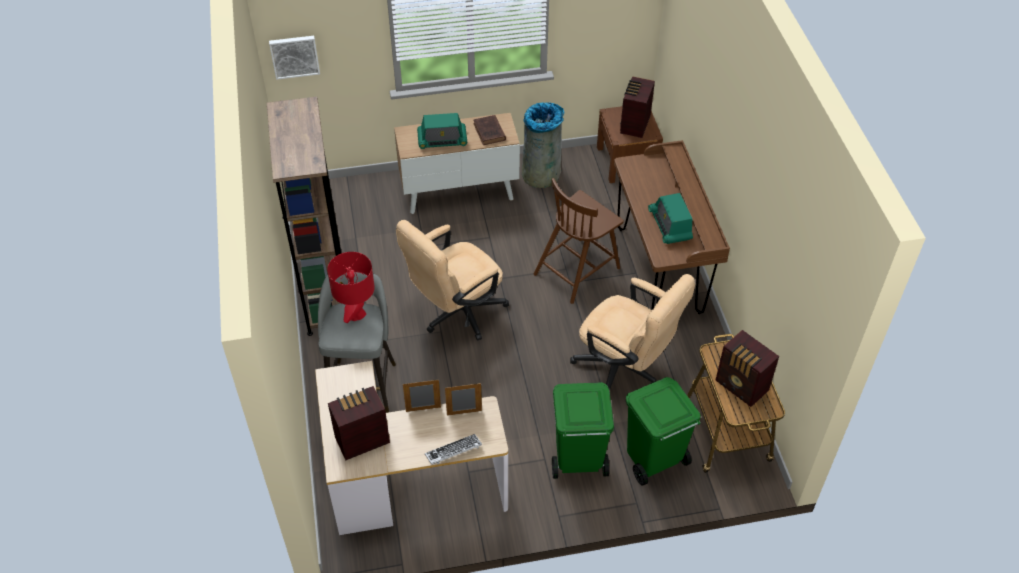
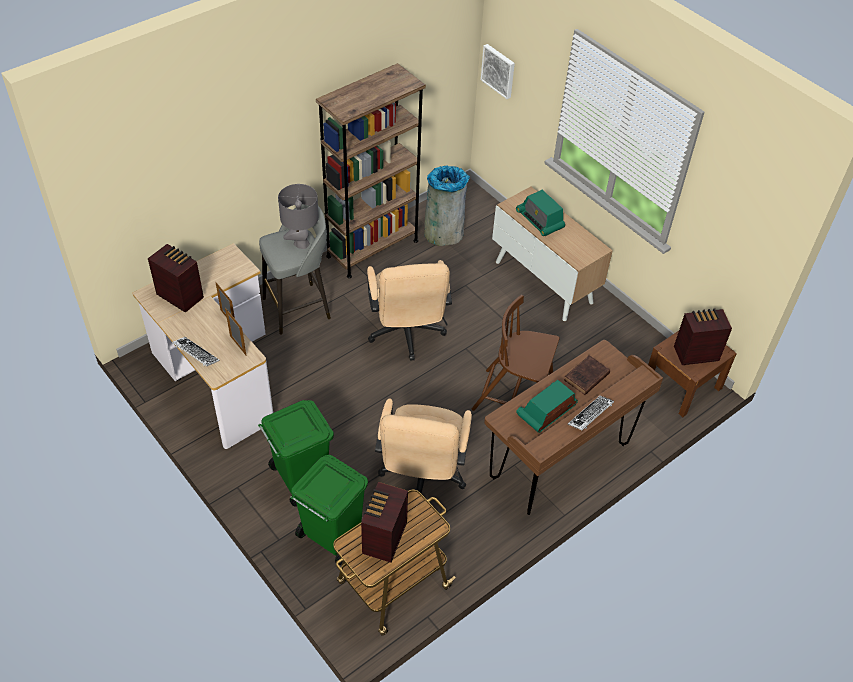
camera: 60 degrees right, 0 degrees up
red table lamp [327,252,375,323] -> grey table lamp [278,184,319,249]
beige office chair [396,220,509,341] -> beige office chair turned 120 degrees counterclockwise [367,260,452,361]
brown book [473,115,506,145] -> brown book moved to [564,355,610,395]
grey trash can [522,102,564,188] -> grey trash can moved to [424,166,470,246]
none -> keyboard [568,396,614,430]

